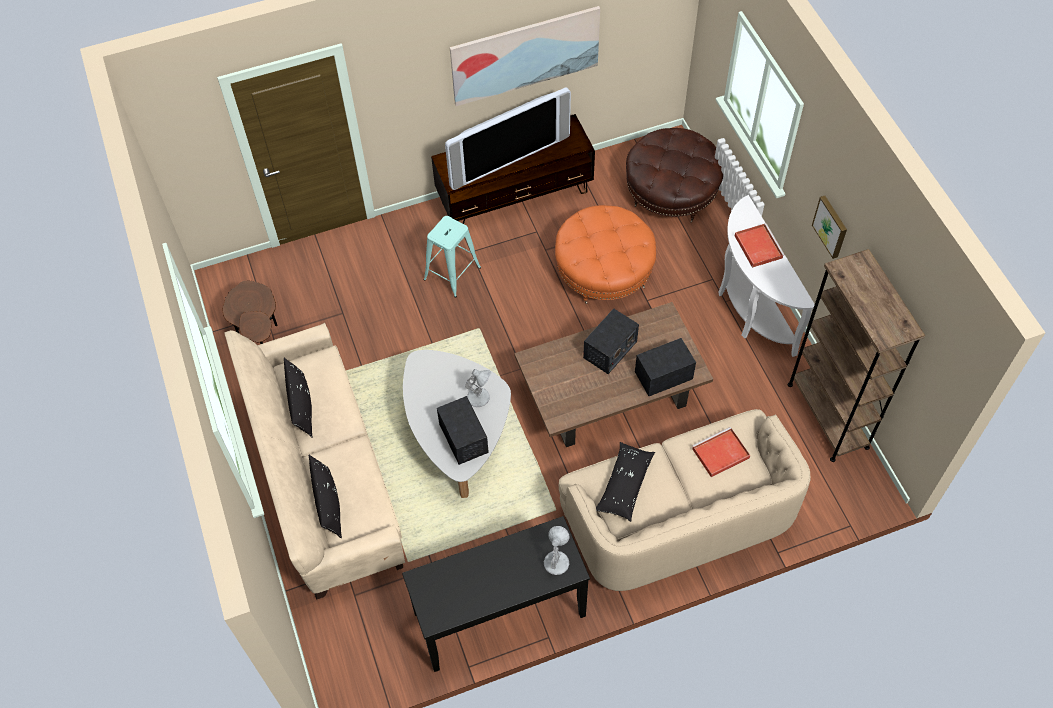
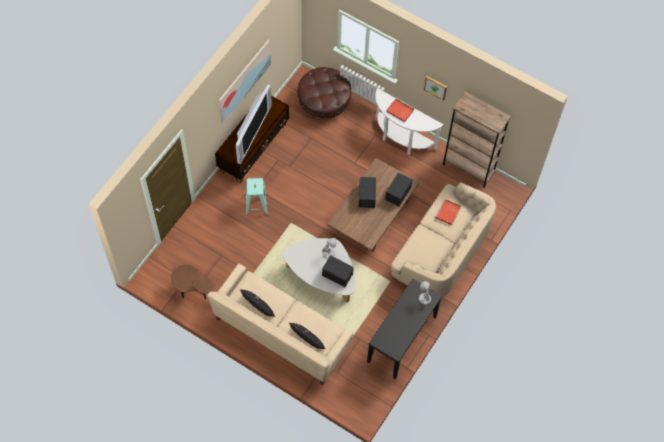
camera: 40 degrees left, 5 degrees up
orange ottoman [555,205,656,304] -> none
black pillow [596,442,655,522] -> none

